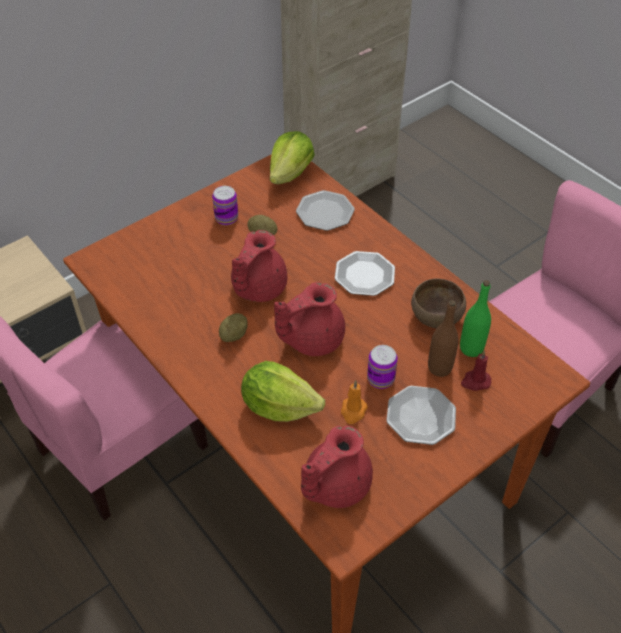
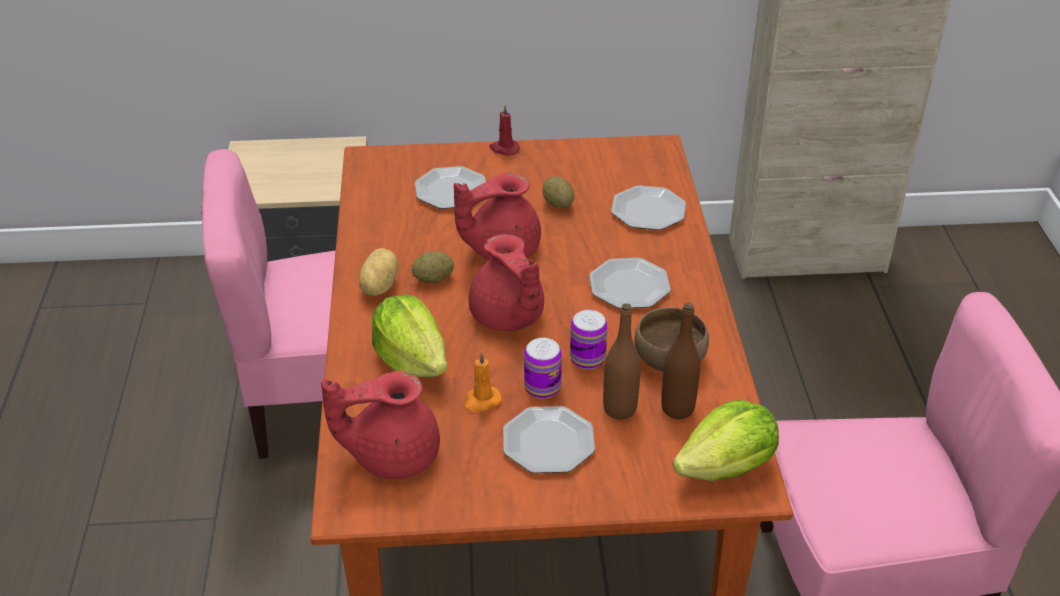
camera: 35 degrees right, 10 degrees down
can [212,186,238,225] -> can moved to [570,310,608,369]
lettuce [270,131,315,184] -> lettuce moved to [672,400,779,481]
red teapot [274,282,345,356] -> red teapot turned 120 degrees counterclockwise [469,234,544,331]
green bottle [460,280,491,357] -> brown bottle [661,303,700,419]
red candle [461,351,491,391] -> red candle moved to [489,105,520,155]
none -> potato [359,248,398,296]
none -> plate [415,166,486,209]

